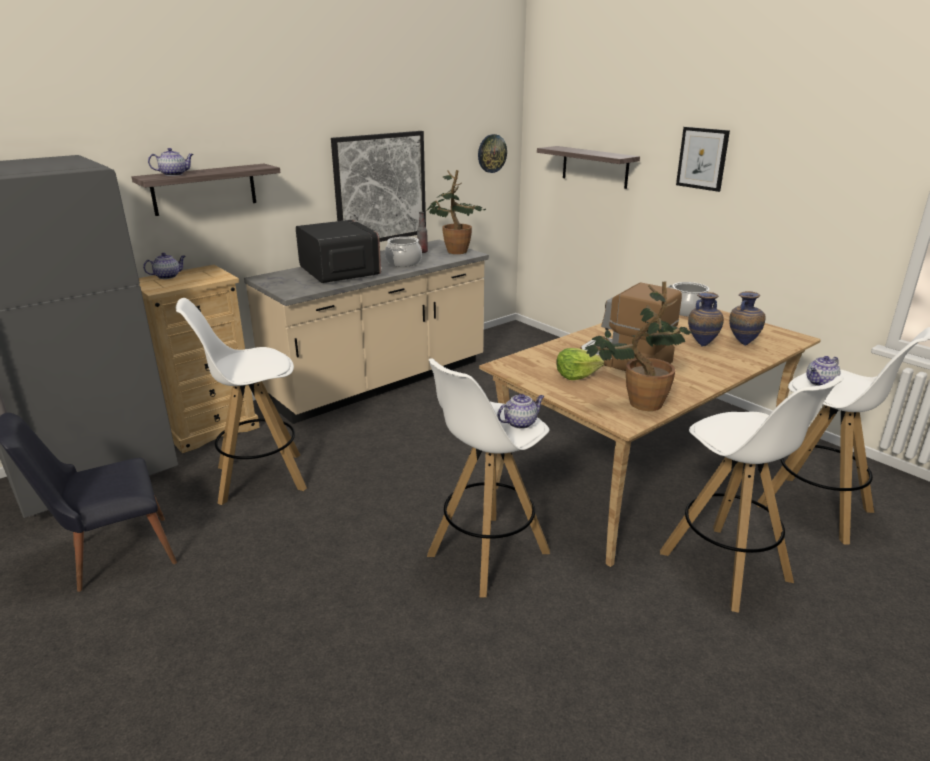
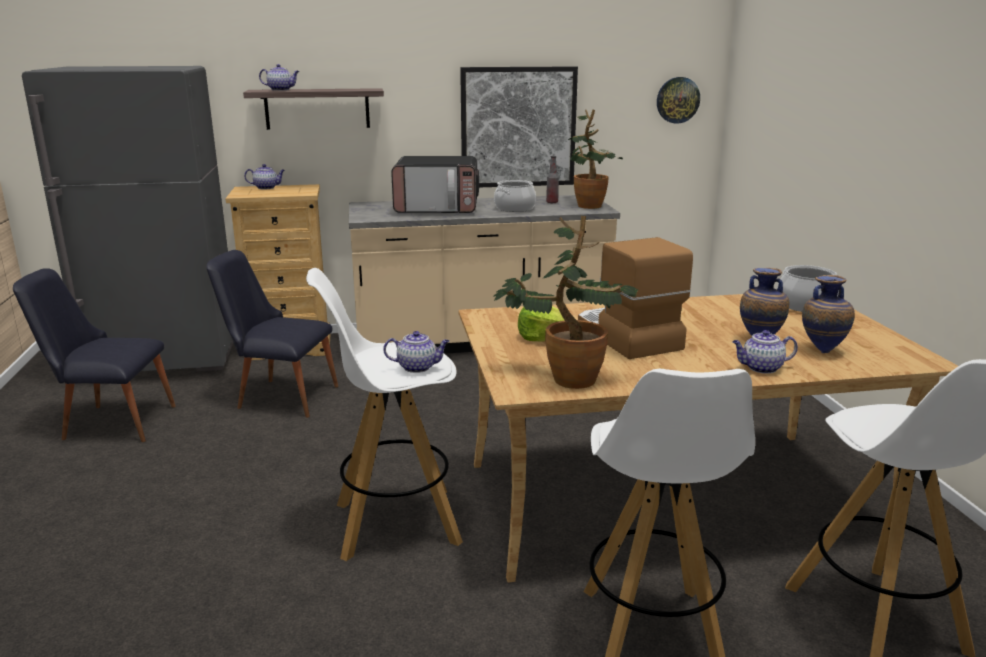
camera: 30 degrees right, 5 degrees down
white stool [176,298,307,505] -> black chair [206,250,338,418]
microwave [296,220,381,283] -> microwave turned 90 degrees clockwise [391,156,479,213]
shelf [537,146,640,189] -> none
picture [676,127,730,192] -> none
teapot [807,356,840,386] -> teapot moved to [732,330,798,374]

